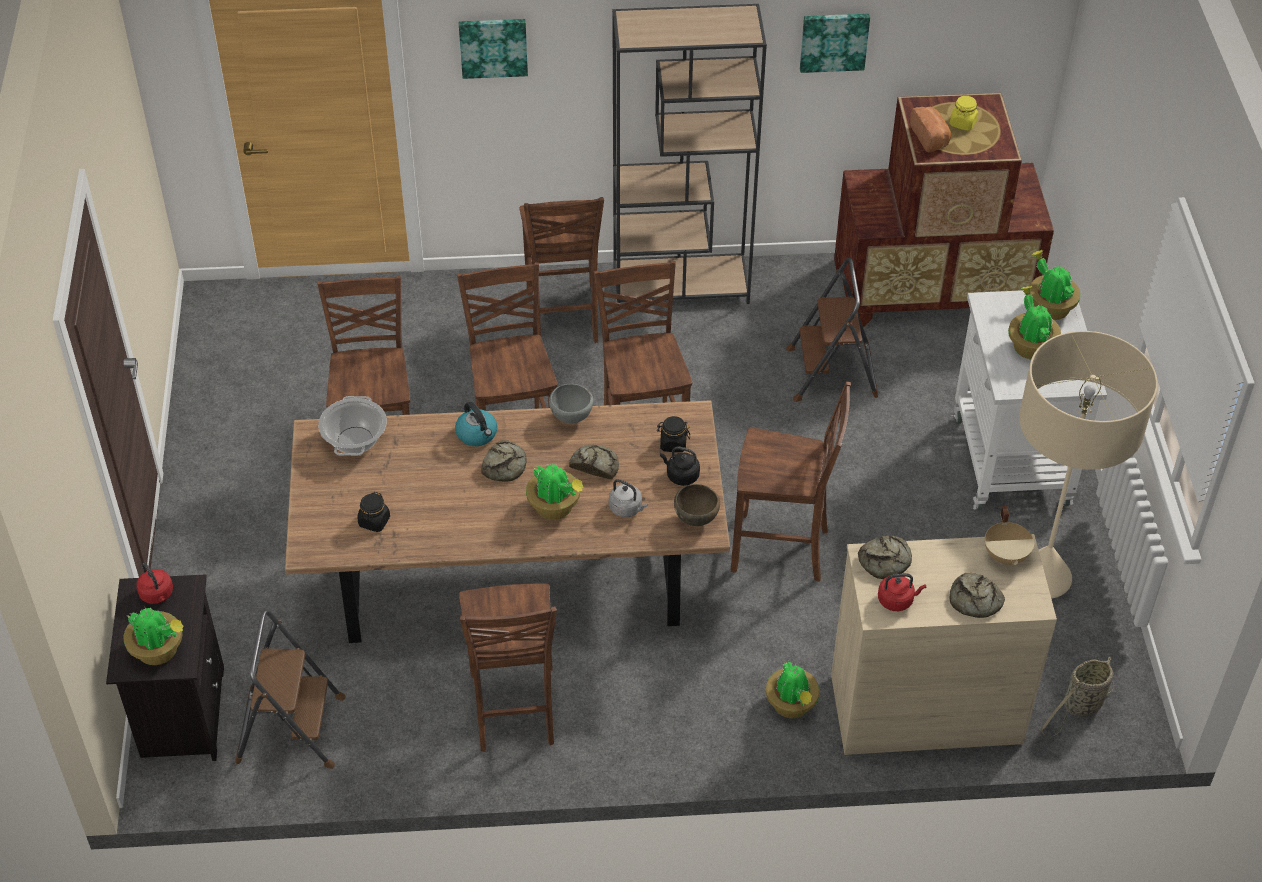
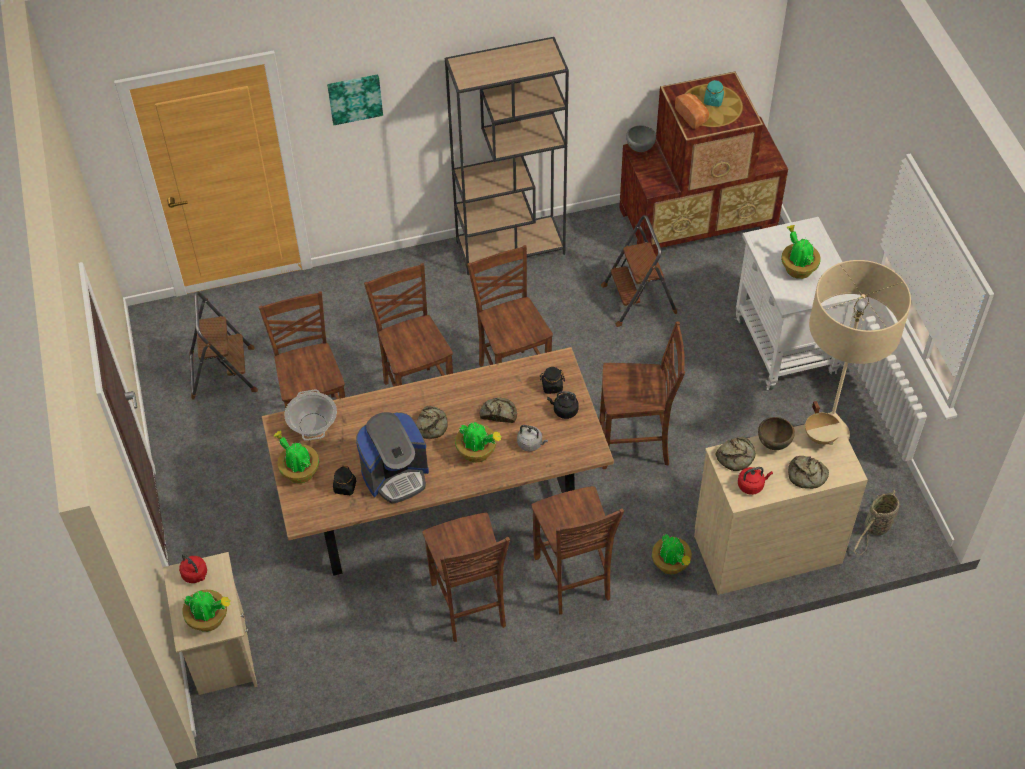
camera: 10 degrees left, 5 degrees up
black nightstand [106,574,224,761] -> beige nightstand [163,552,258,695]
brown step ladder [236,610,345,769] -> brown step ladder moved to [189,291,258,400]
kettle [455,402,497,446] -> none
brown chair [520,197,604,343] -> brown chair moved to [531,486,624,615]
grey bowl [549,384,593,424] -> grey bowl moved to [626,125,656,152]
brown bowl [674,484,720,526] -> brown bowl moved to [758,417,795,450]
picture [800,14,870,73] -> none
yellow jar [950,96,978,131] -> turquoise jar [704,80,724,107]
potted plant [1030,250,1081,320] -> potted plant moved to [273,431,319,483]
none -> coffee machine [356,412,429,504]

